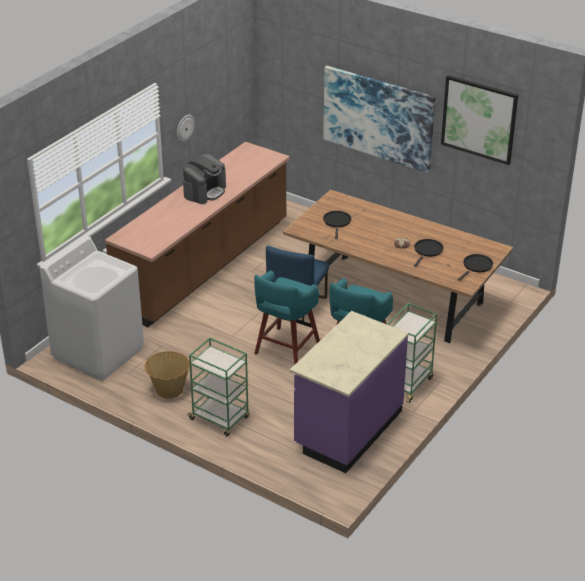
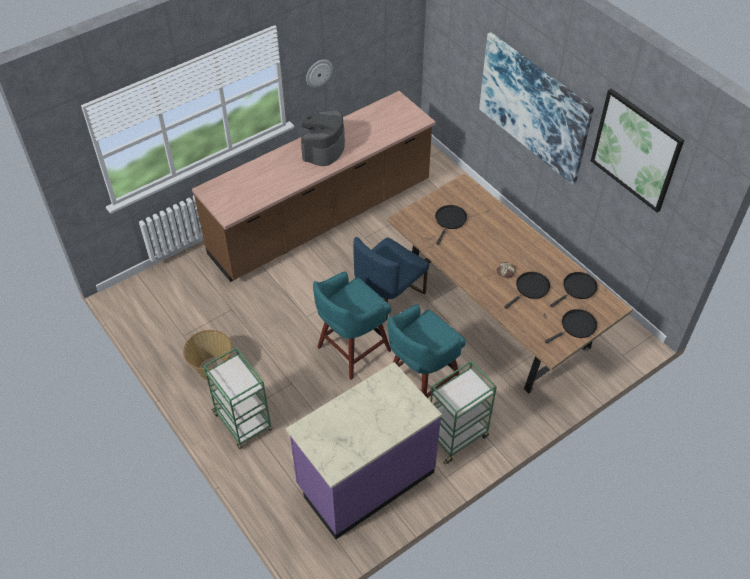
camera: 20 degrees right, 15 degrees up
white washing machine [40,235,144,381] -> none
coffee machine [183,154,226,204] -> coffee machine turned 150 degrees clockwise [301,110,345,166]
none -> black frying pan [550,272,598,307]

